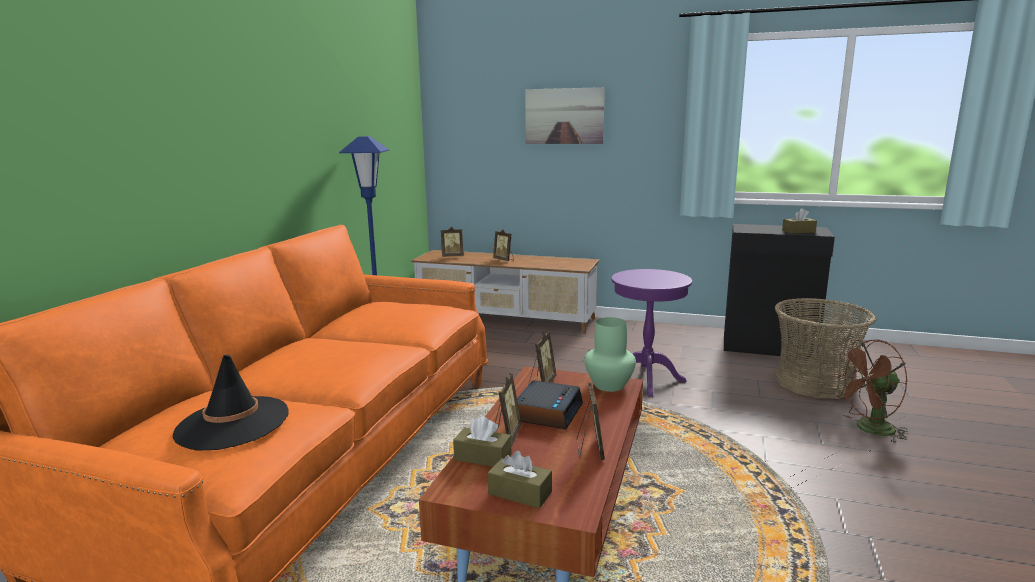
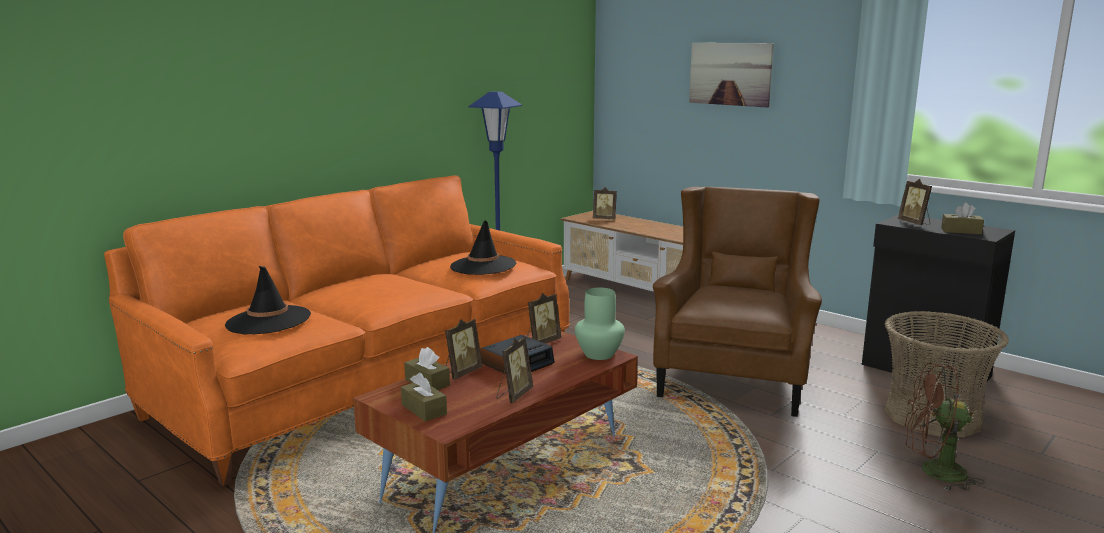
camera: 25 degrees right, 0 degrees up
picture frame [493,230,514,261] -> picture frame moved to [898,179,932,225]
purple side table [611,269,692,397] -> brown armchair [653,187,822,417]
none -> black hat [450,220,516,275]

